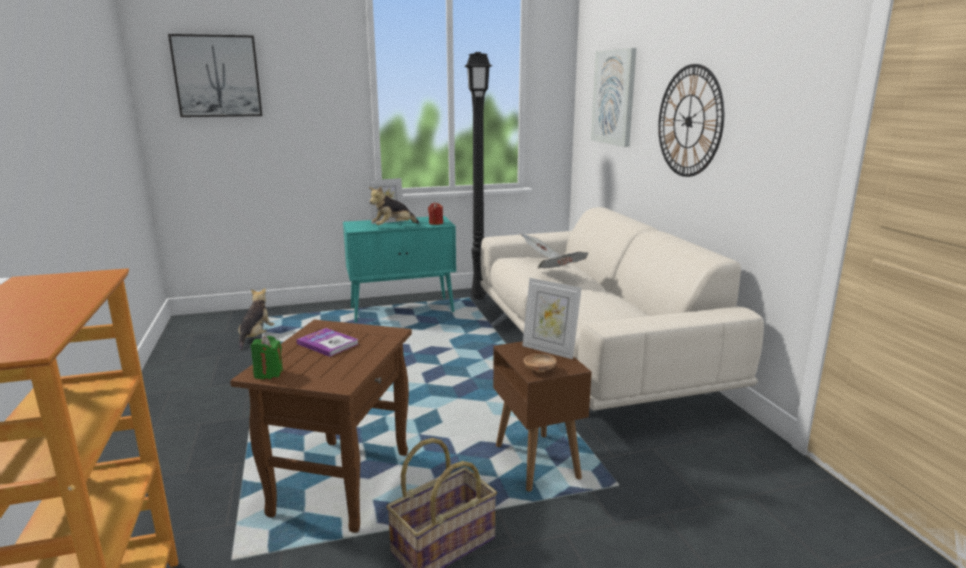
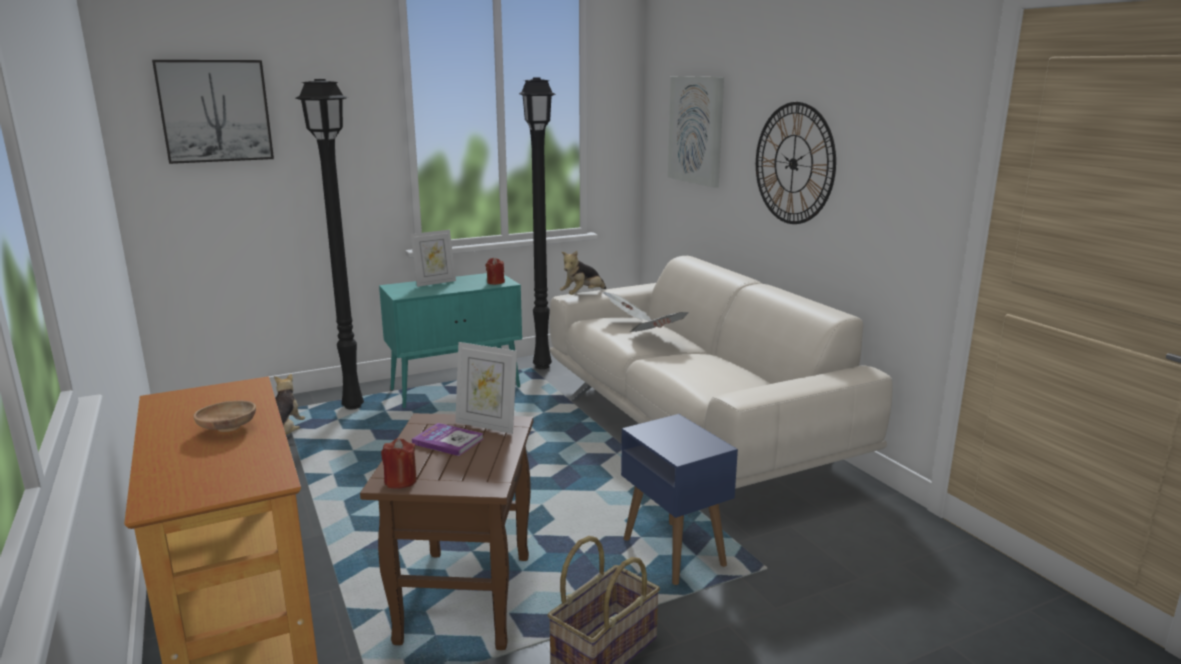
camera: 10 degrees left, 0 degrees up
green candle [251,336,283,380] -> red candle [381,438,417,489]
plush toy [369,187,419,225] -> plush toy moved to [560,251,606,295]
brown side table [493,341,592,491] -> blue side table [621,414,738,585]
picture frame [522,278,582,359] -> picture frame moved to [455,342,517,434]
brown bowl [524,354,556,372] -> brown bowl moved to [193,401,256,432]
none -> black floor lamp [295,79,364,409]

